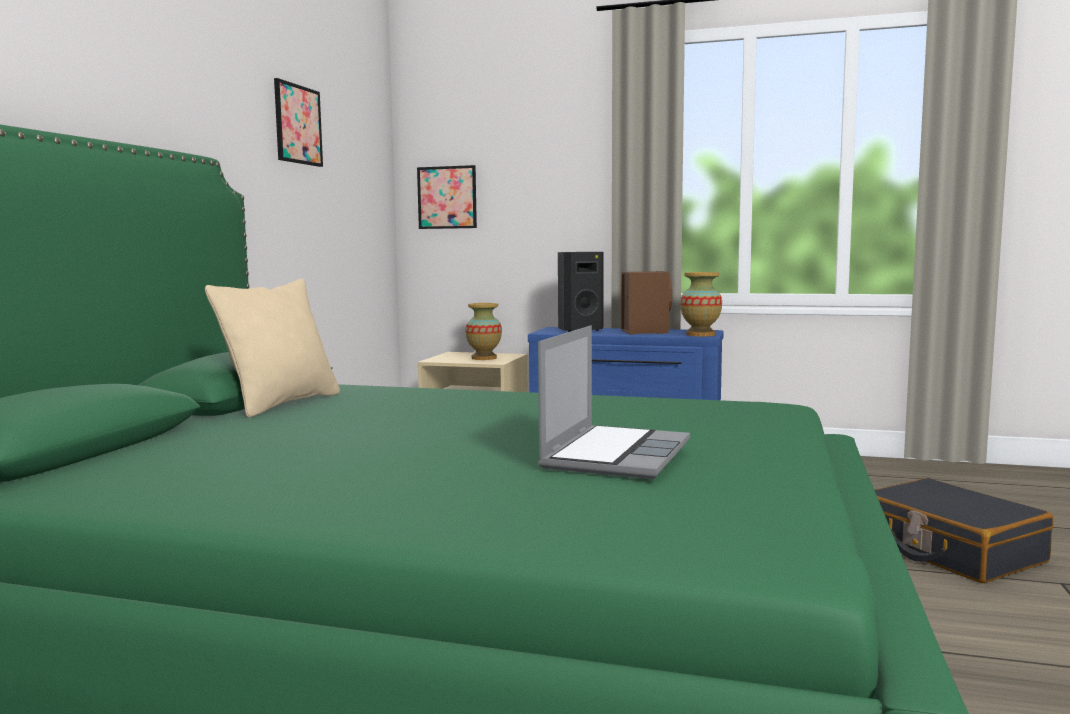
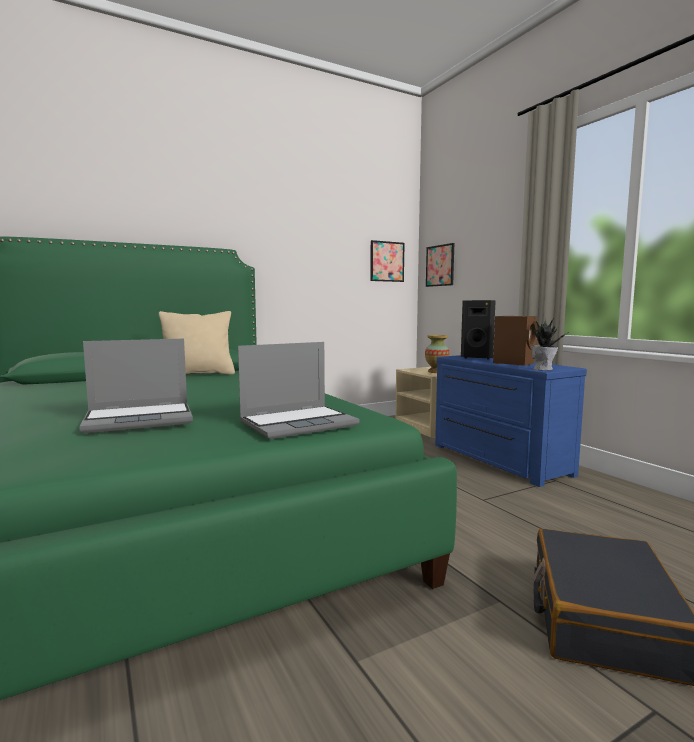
camera: 45 degrees right, 0 degrees up
picture [274,78,323,167] -> picture moved to [370,240,405,282]
vase [680,272,722,337] -> potted plant [529,317,570,371]
none -> laptop [238,342,360,439]

